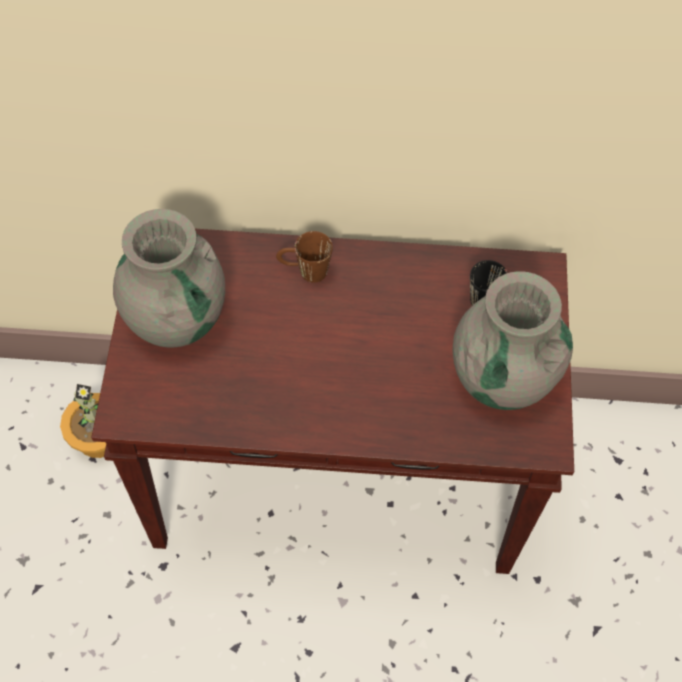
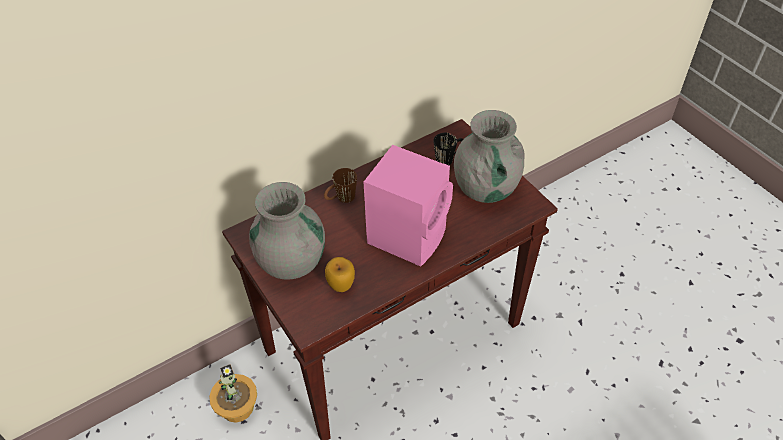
camera: 35 degrees left, 10 degrees down
none -> apple [325,257,355,292]
none -> pink speaker [364,145,453,267]

